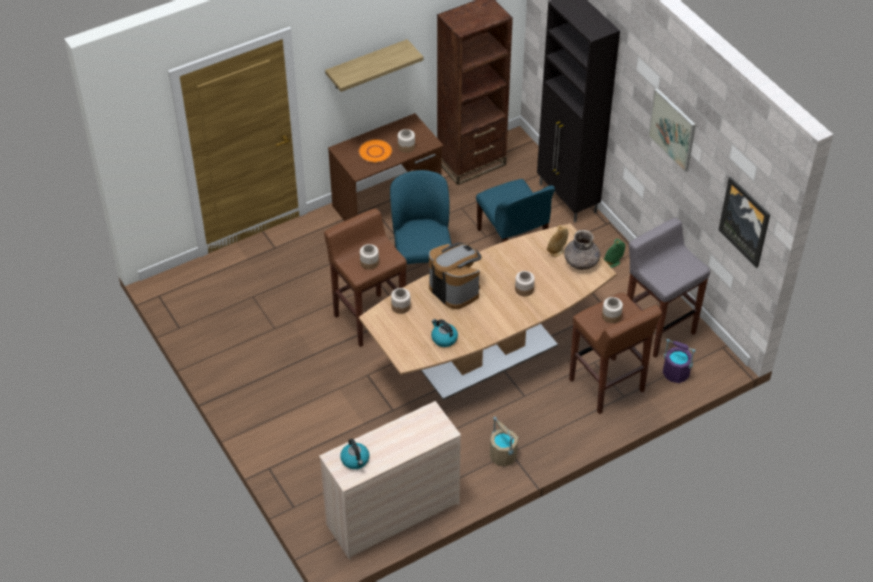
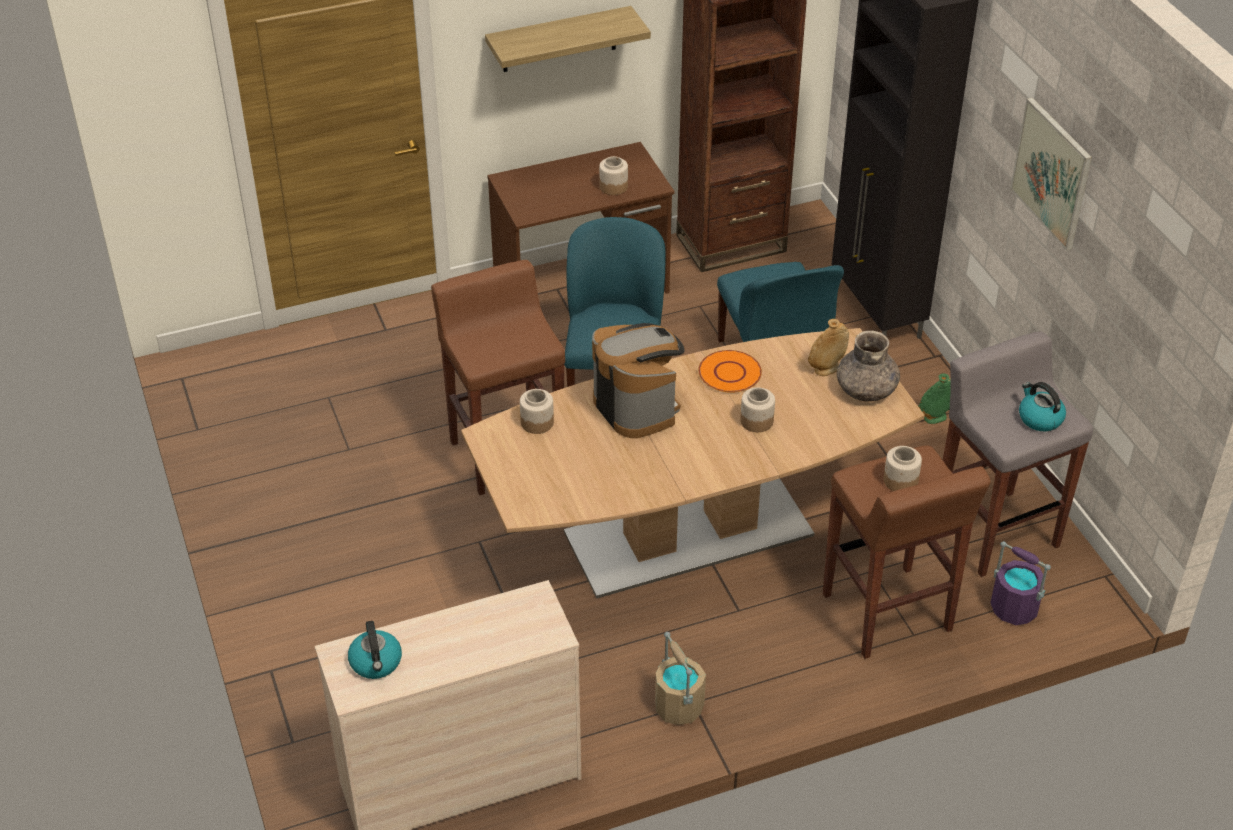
camera: 10 degrees right, 5 degrees down
orange plate [358,139,392,163] -> orange plate moved to [698,350,762,393]
jar [360,244,379,270] -> none
kettle [431,319,458,347] -> kettle moved to [1019,382,1066,431]
picture [719,177,770,268] -> none

